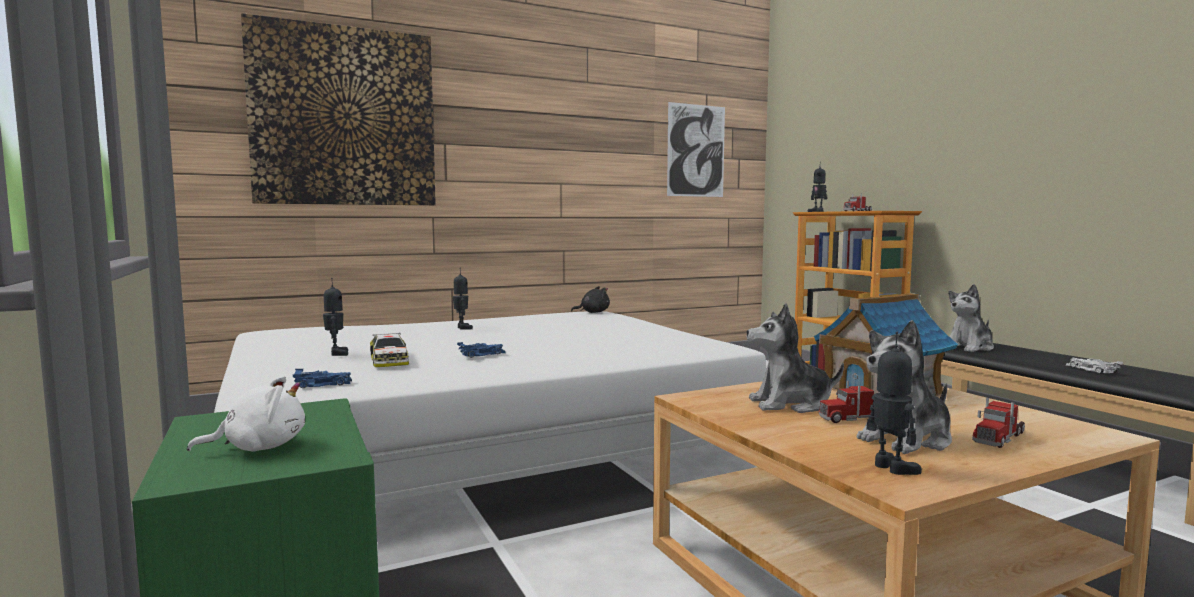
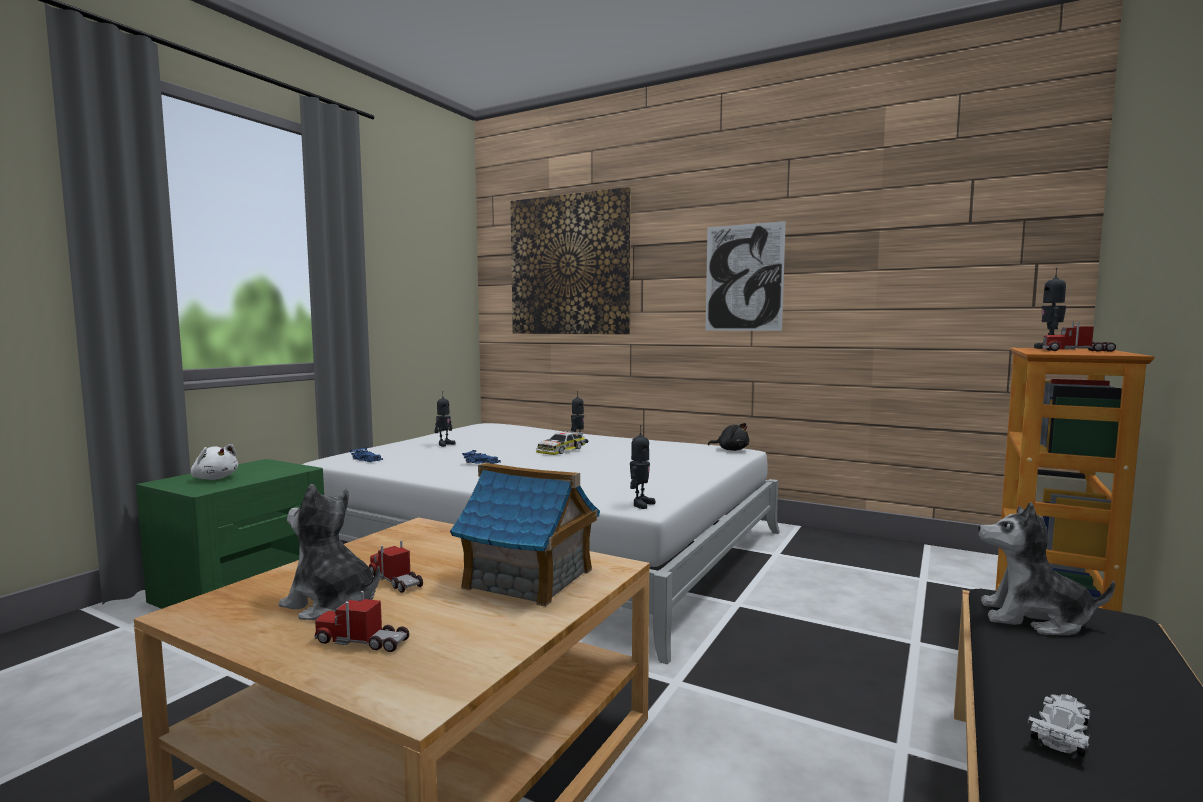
camera: 55 degrees right, 0 degrees up
toy car [370,333,409,367] -> toy car moved to [536,431,585,455]
picture [667,102,725,197] -> picture moved to [706,221,786,331]
plush toy [747,303,844,413] -> none
toy robot [866,332,922,475] -> toy robot moved to [630,425,656,509]

